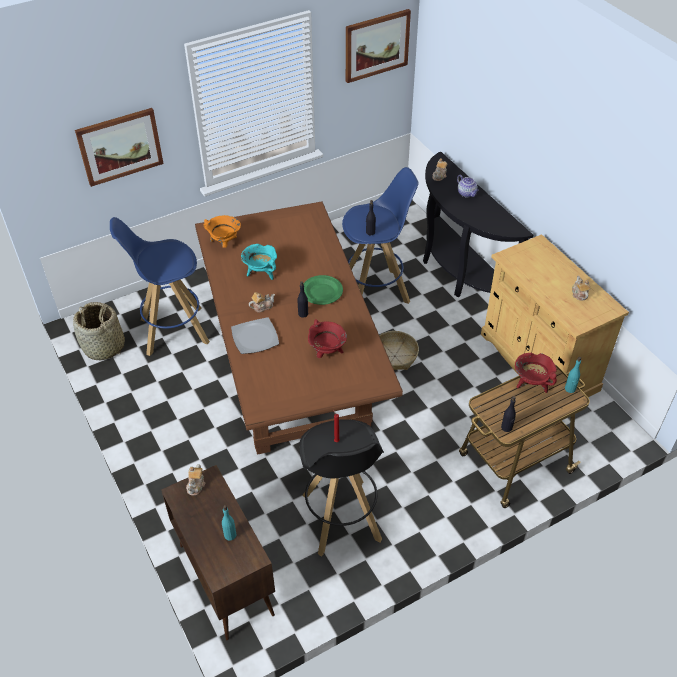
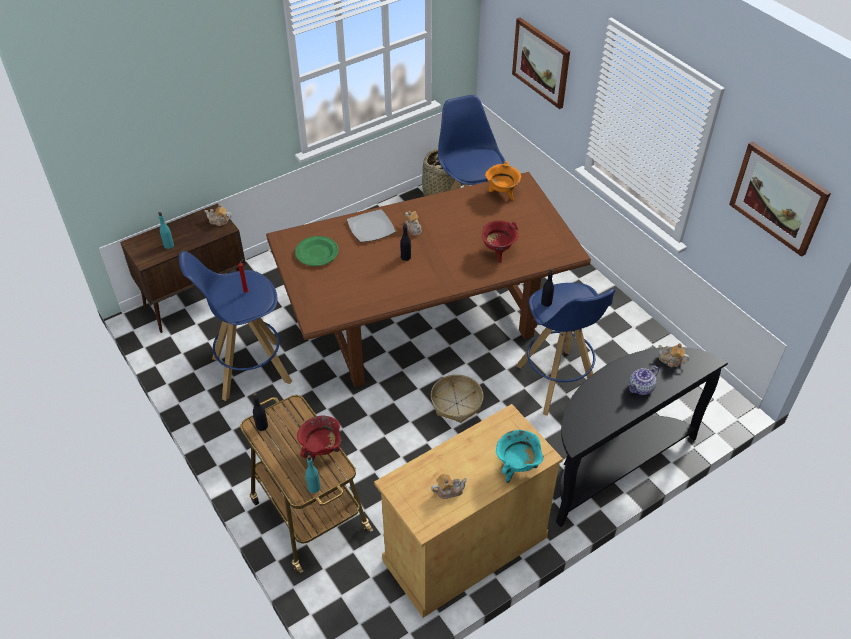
camera: 85 degrees right, 0 degrees up
turquoise cooking pot [241,244,277,280] -> turquoise cooking pot moved to [496,430,544,483]
black stool [299,419,384,556] -> blue stool [179,251,292,401]
green plate [304,275,343,305] -> green plate moved to [295,236,339,266]
red cooking pot [308,319,347,358] -> red cooking pot moved to [482,220,519,263]

